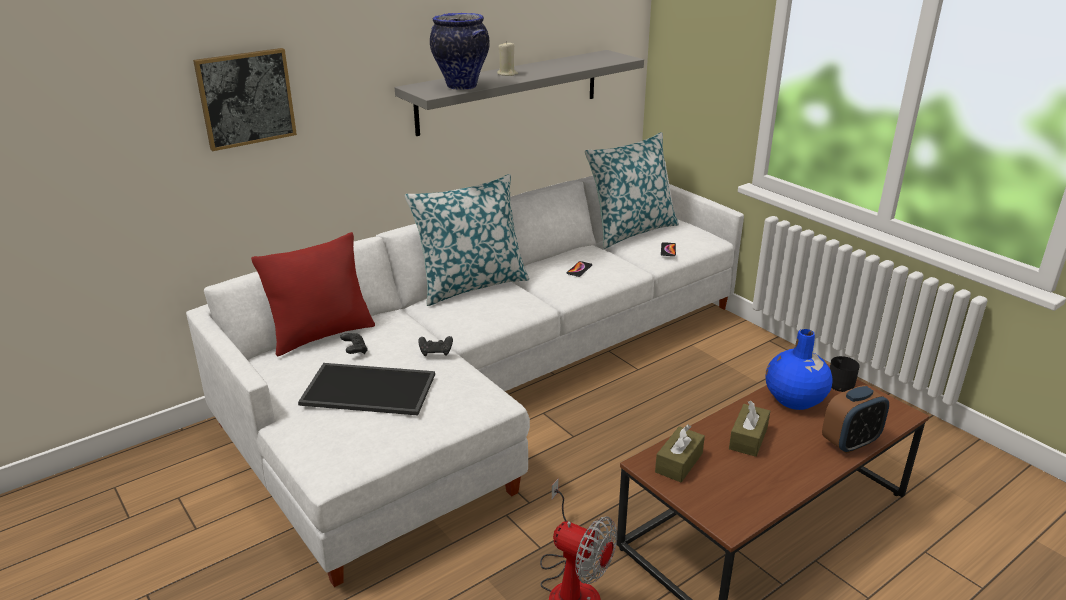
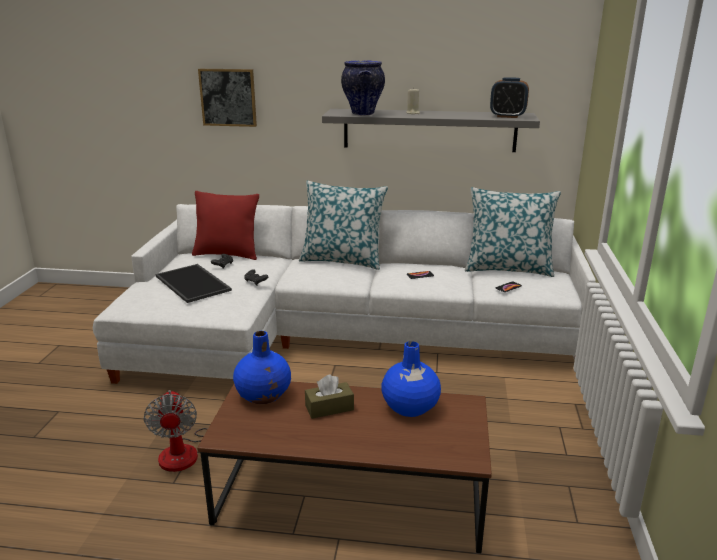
camera: 45 degrees right, 5 degrees down
brown tissue box [655,424,705,482] -> blue vase [233,331,291,404]
alarm clock [822,385,889,454] -> alarm clock moved to [490,77,529,118]
black mug [830,356,860,392] -> none

